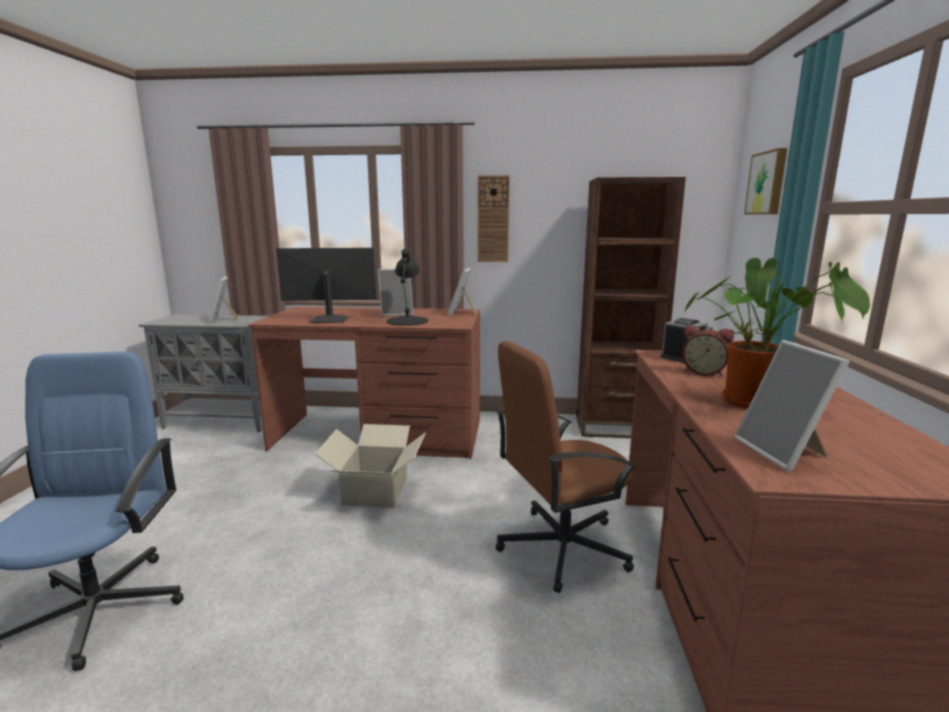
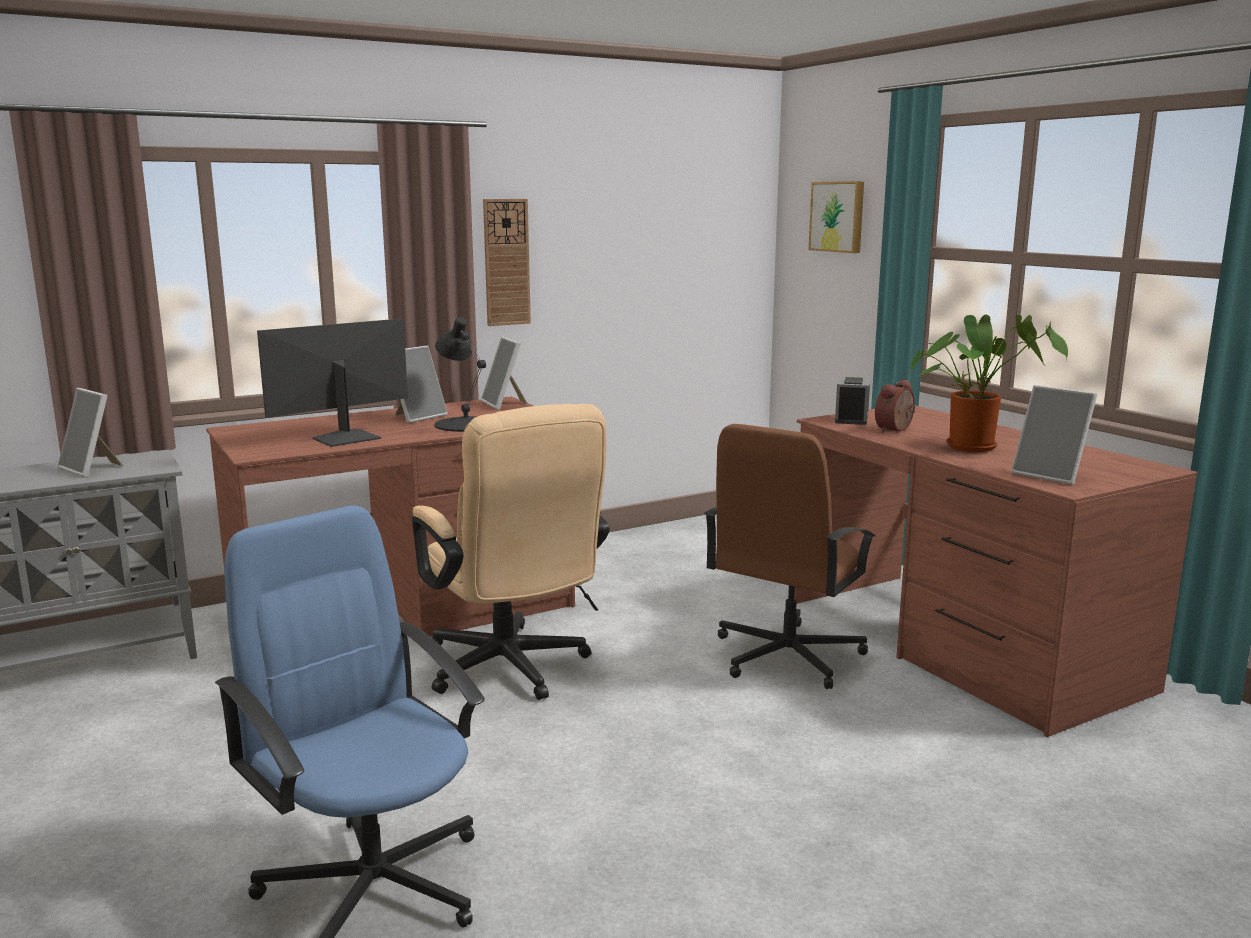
camera: 35 degrees left, 0 degrees up
cardboard box [315,424,426,508] -> beige office chair [412,404,610,700]
brown bookcase [576,177,686,438] -> none
alarm clock [682,325,734,377] -> alarm clock turned 135 degrees clockwise [875,380,915,432]

